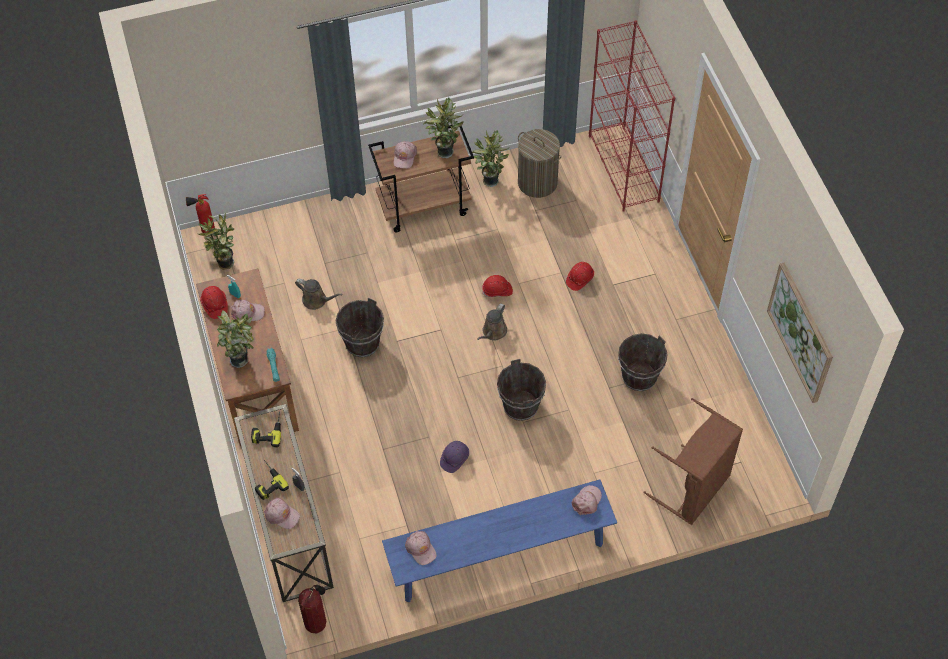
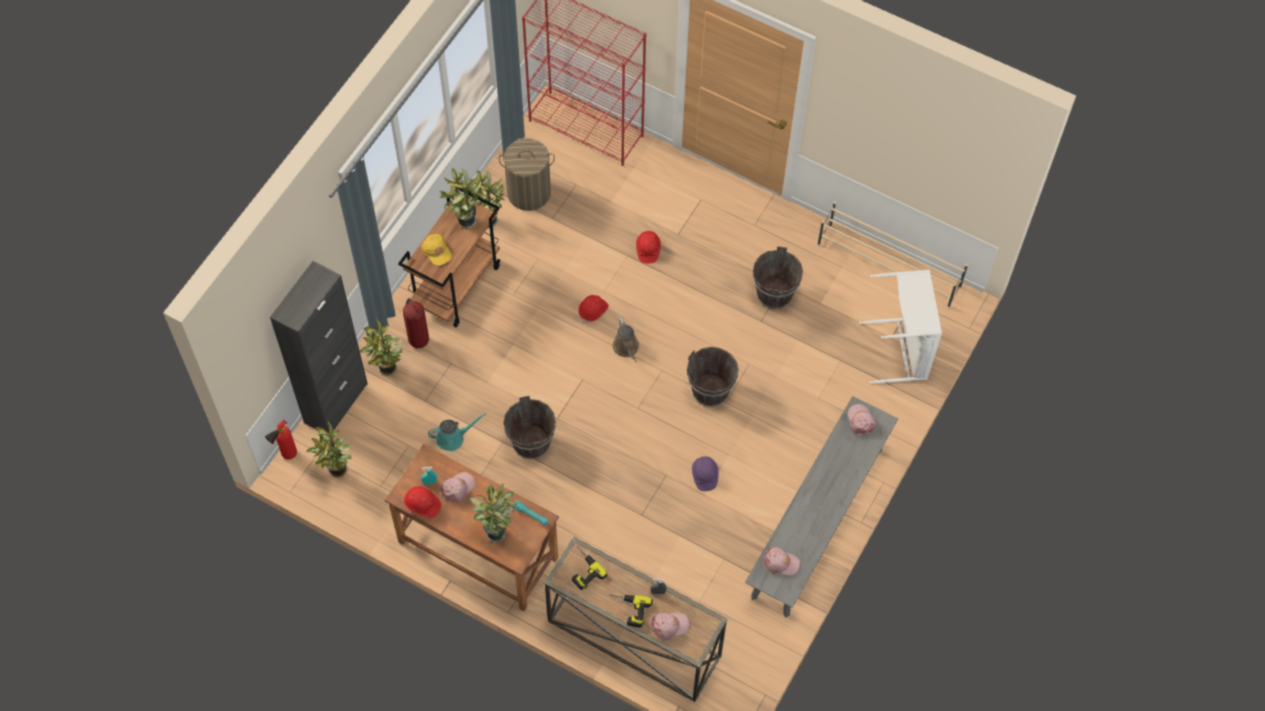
camera: 45 degrees left, 5 degrees up
brown watering can [295,279,343,310] -> turquoise watering can [428,413,486,451]
fire extinguisher [298,585,326,633] -> fire extinguisher moved to [403,298,429,348]
blue bench [382,480,617,603] -> grey bench [745,396,898,618]
pink cap [394,141,417,169] -> yellow cap [421,234,452,266]
brown laundry basket [643,398,743,525] -> white laundry basket [859,270,942,383]
picture [767,262,833,403] -> none
none -> black cabinet [270,261,368,433]
none -> potted plant [360,318,403,376]
none -> beige shoe rack [817,201,968,308]

